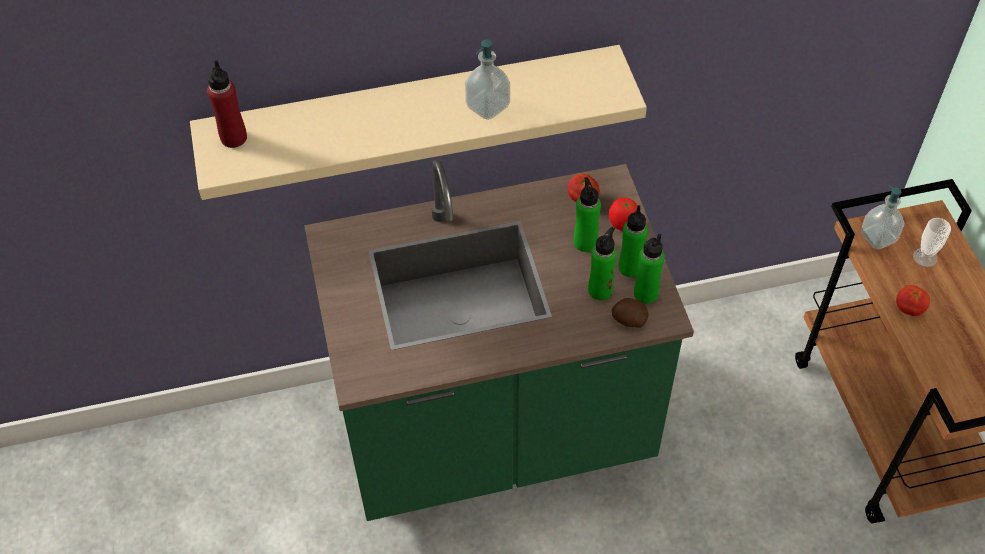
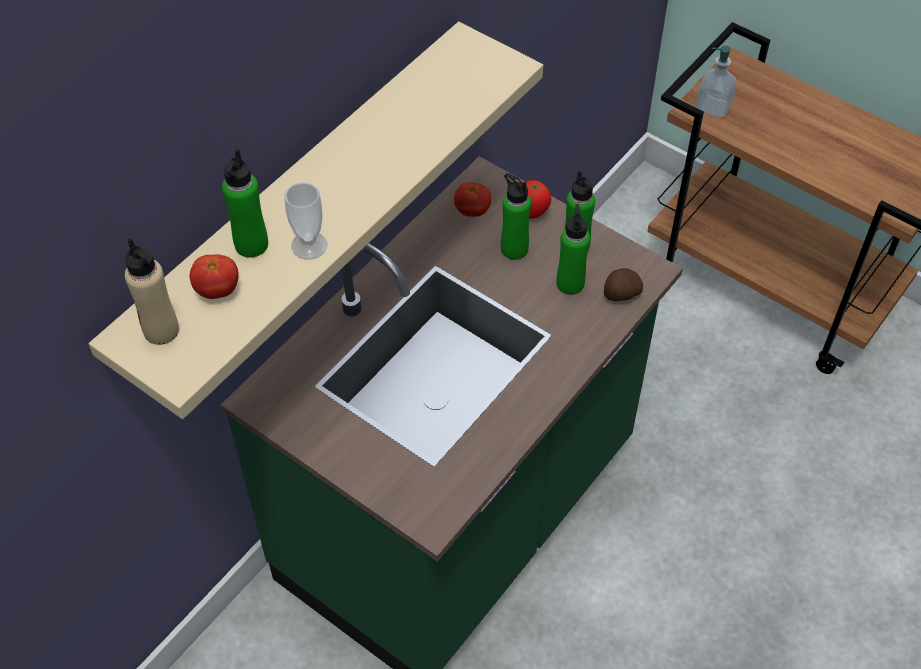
camera: 40 degrees left, 0 degrees up
red bottle [207,60,247,148] -> beige bottle [125,238,179,345]
soap dispenser [465,39,510,120] -> none
green bottle [634,233,665,304] -> green bottle moved to [222,149,268,258]
tomato [896,285,930,316] -> tomato moved to [190,254,239,299]
cup [913,218,951,267] -> cup moved to [284,182,327,260]

